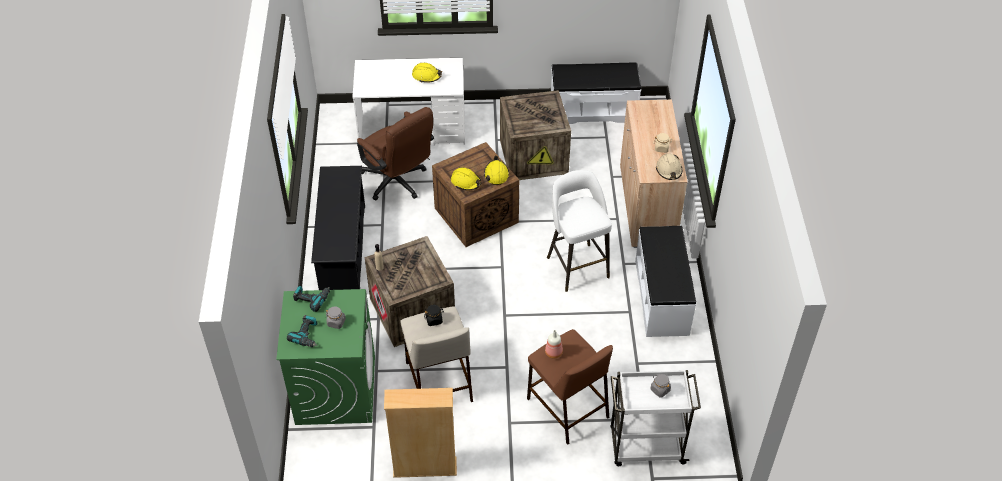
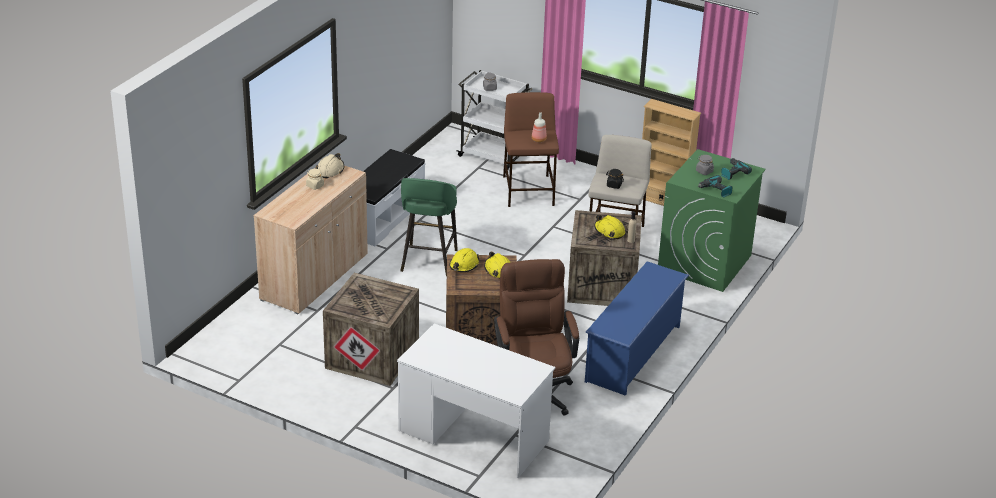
camera: 150 degrees left, 15 degrees down
black shoe rack [311,166,365,290] -> blue shoe rack [585,261,689,396]
yellow hard hat [412,63,442,83] -> yellow hard hat moved to [594,215,625,239]
white stool [547,170,612,292] -> green stool [400,178,458,277]
white bench [551,62,641,124] -> none

